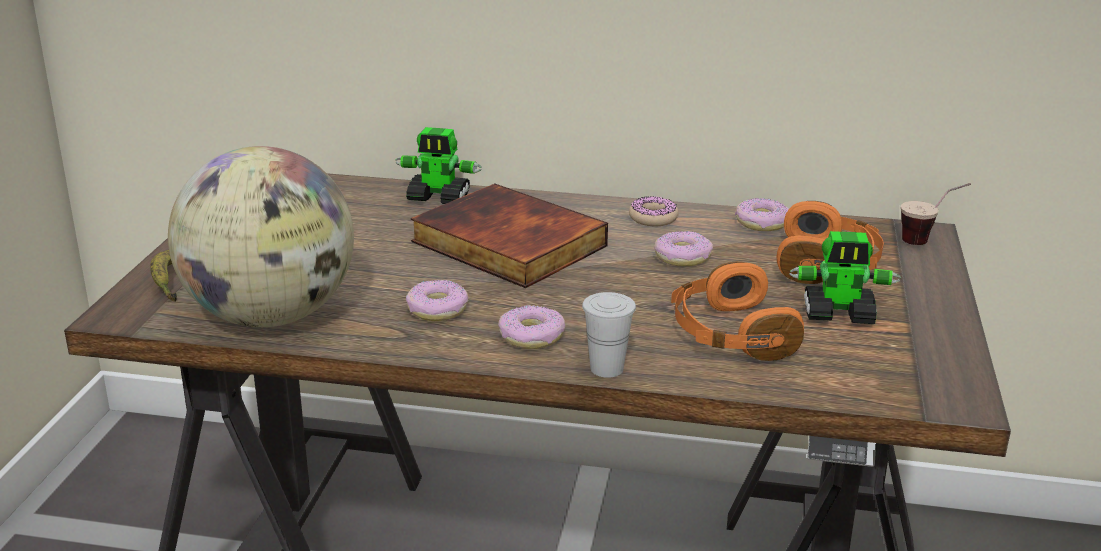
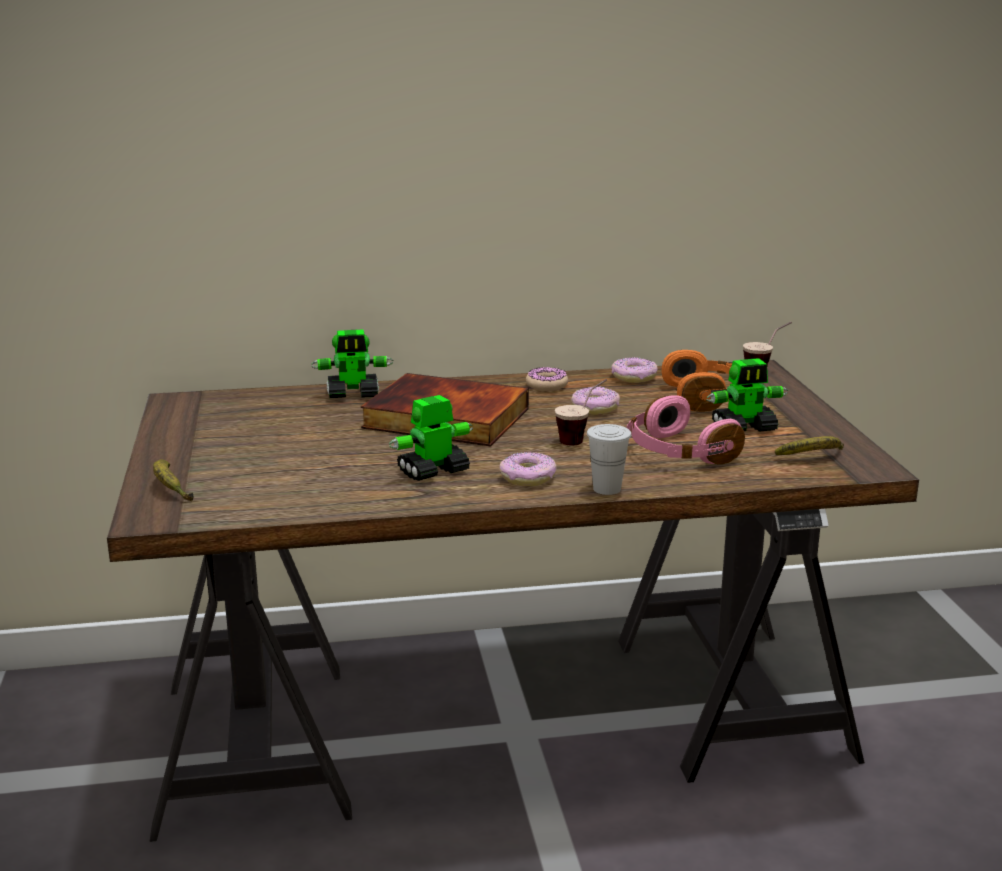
camera: 20 degrees left, 5 degrees down
globe [168,146,354,327] -> none
donut [406,280,468,321] -> toy robot [389,395,473,481]
orange headphones [671,261,804,361] -> pink headphones [627,395,745,464]
none -> cup [555,379,607,445]
none -> banana [775,436,844,455]

